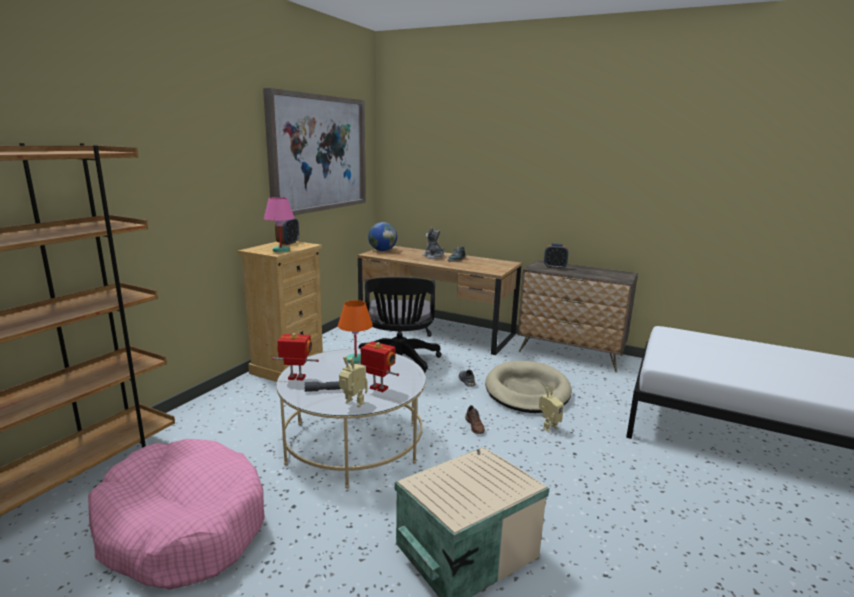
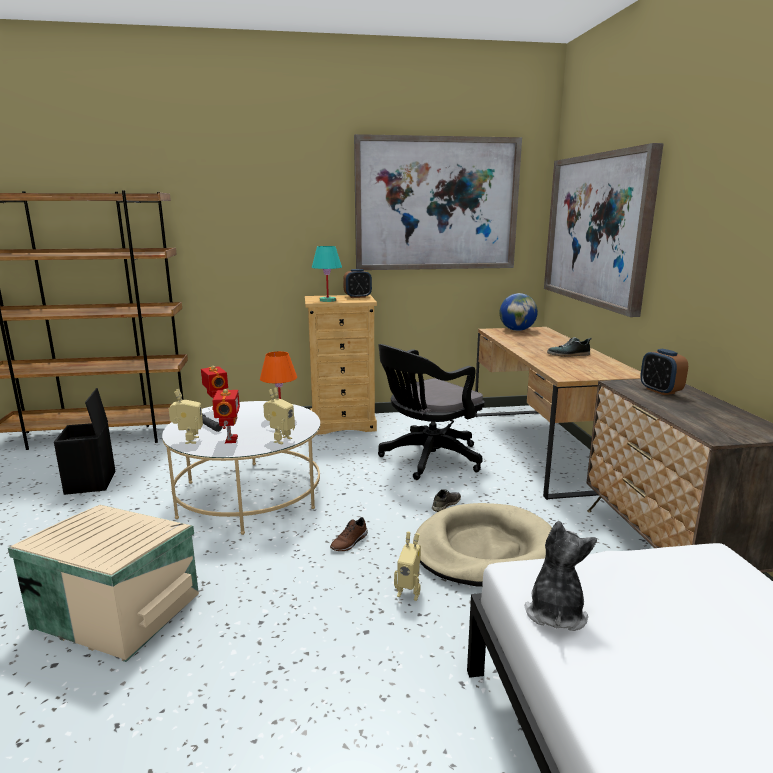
camera: 55 degrees right, 0 degrees up
pink dog bed [88,439,265,590] -> black storage box [54,388,115,495]
pink table lamp [264,197,294,252] -> turquoise table lamp [312,246,342,302]
plush toy [422,227,444,259] -> plush toy moved to [525,521,597,631]
none -> toy robot [263,387,295,444]
none -> picture [544,143,664,317]

